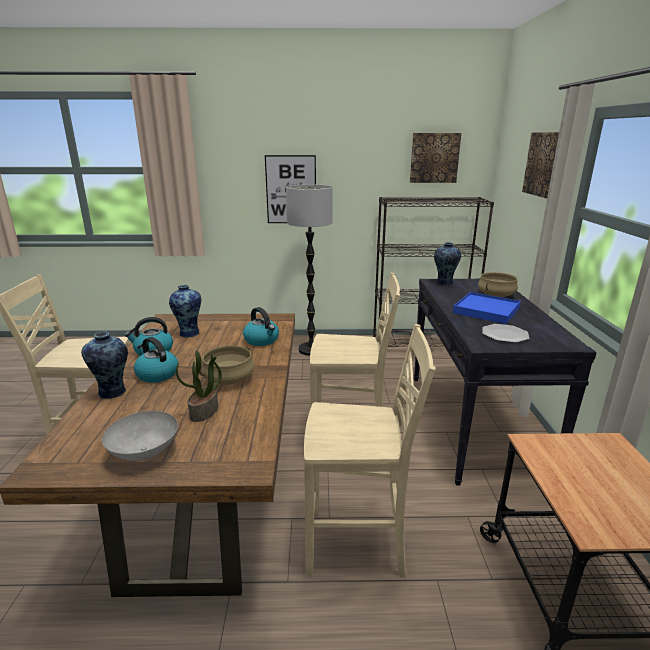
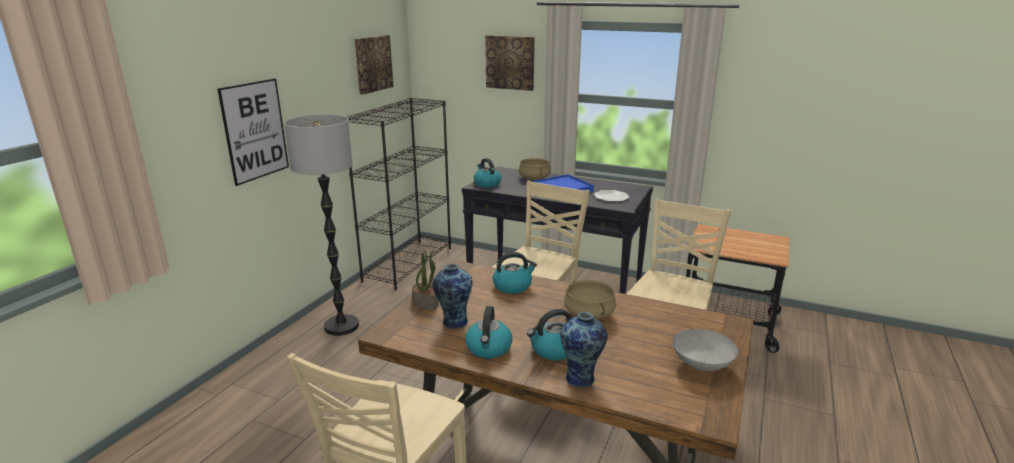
camera: 65 degrees left, 0 degrees up
potted plant [176,350,222,422] -> potted plant moved to [412,249,439,310]
vase [434,242,461,286] -> kettle [474,158,501,188]

